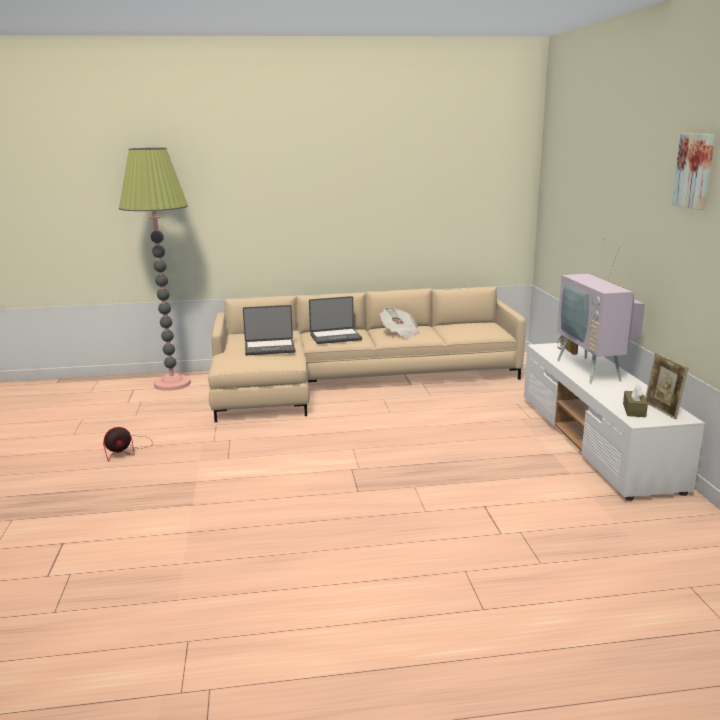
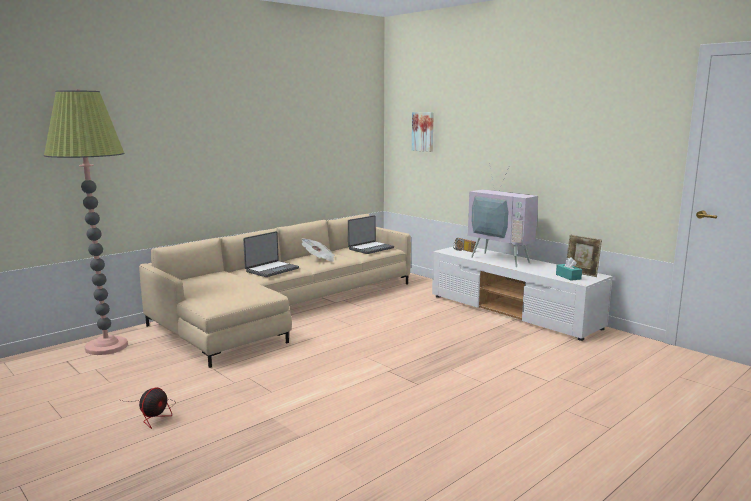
camera: 35 degrees left, 5 degrees down
laptop [243,305,295,355] -> laptop moved to [348,215,394,254]
brown tissue box [623,384,648,417] -> turquoise tissue box [556,257,582,281]
picture [672,134,715,210] -> picture moved to [412,112,434,152]

